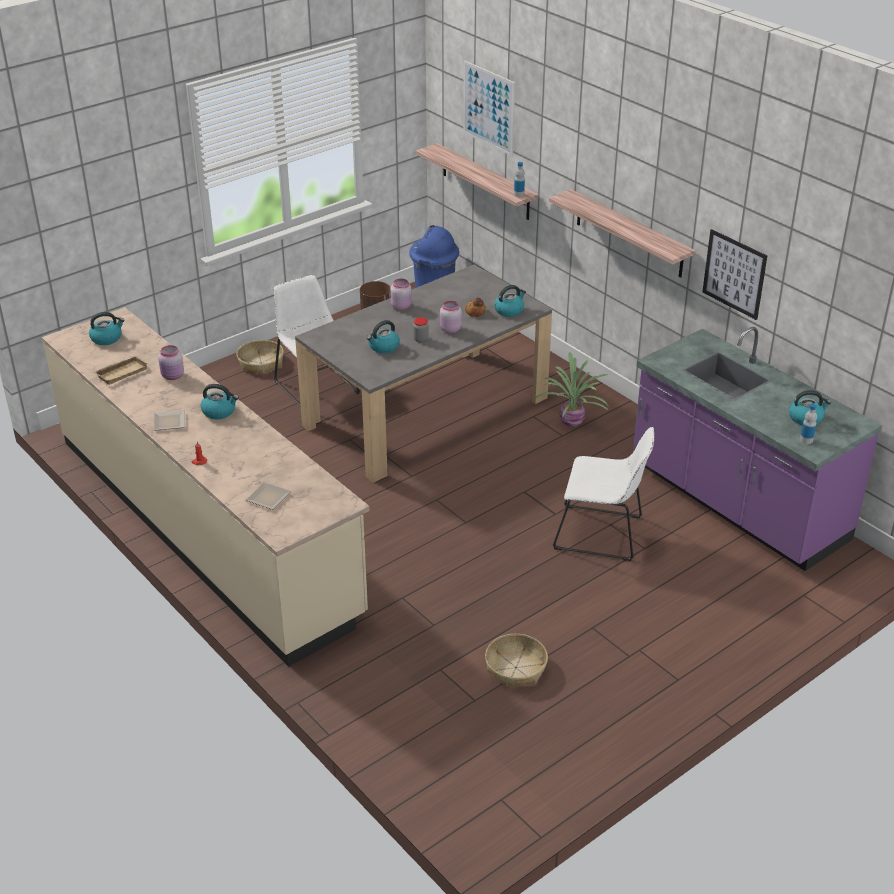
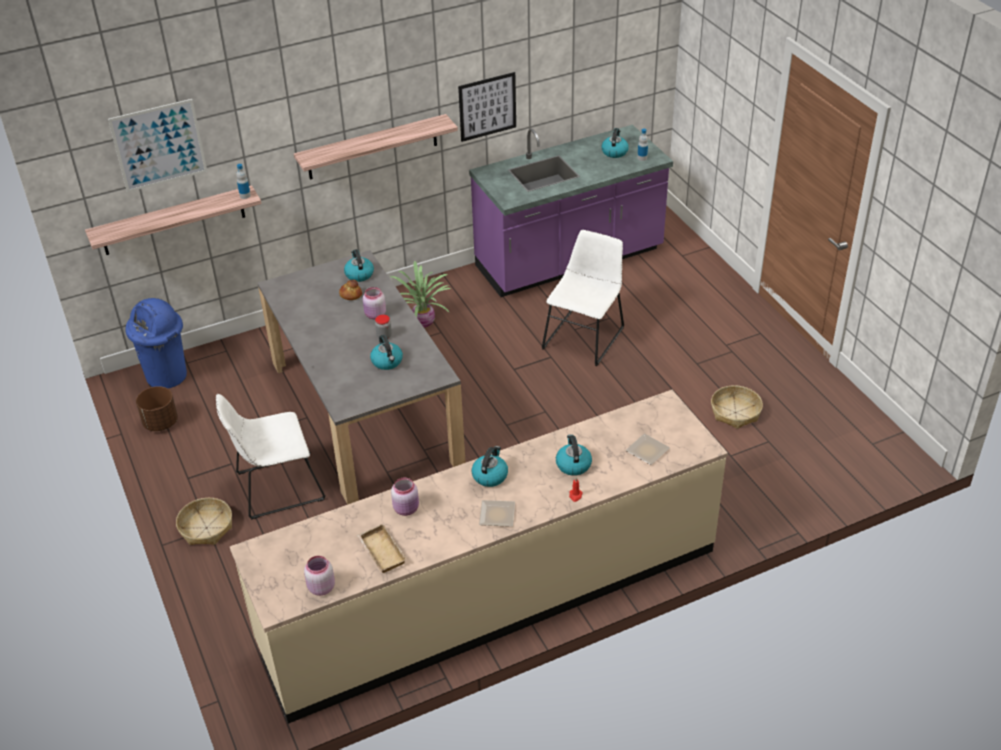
camera: 75 degrees left, 5 degrees up
kettle [89,312,125,345] -> kettle moved to [556,434,592,476]
pink jar [390,279,412,310] -> pink jar moved to [304,556,335,596]

